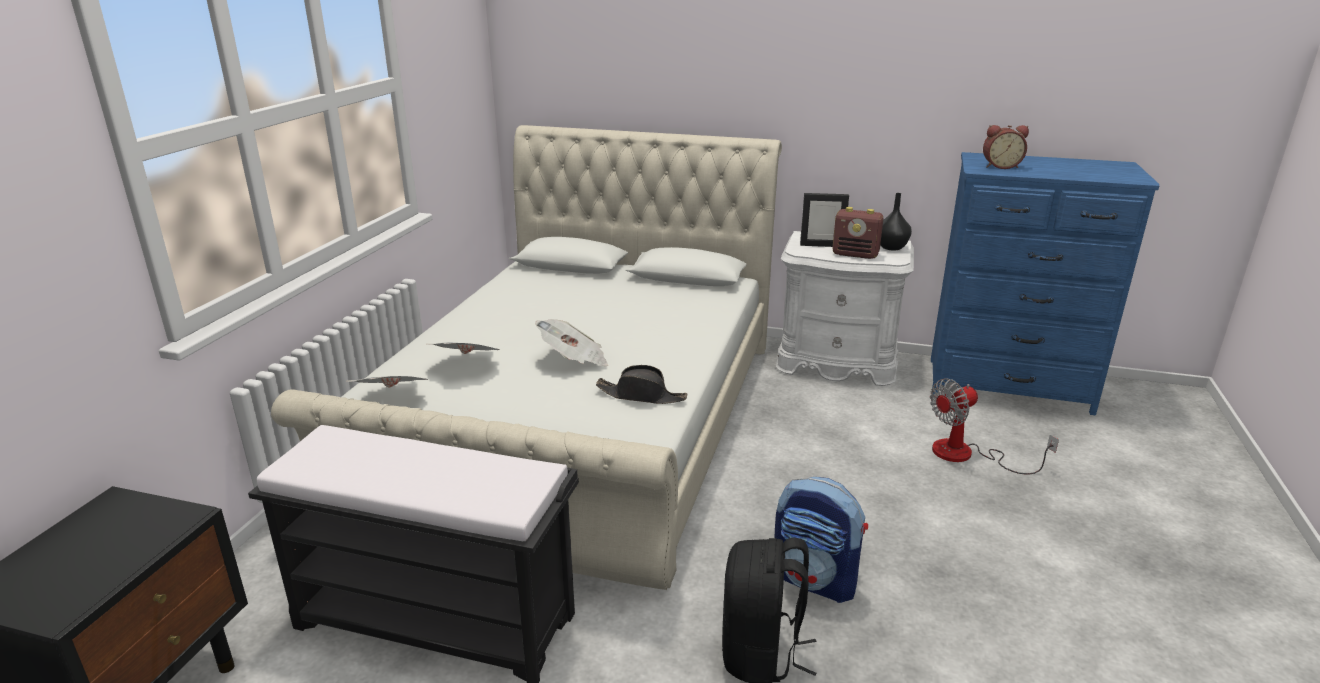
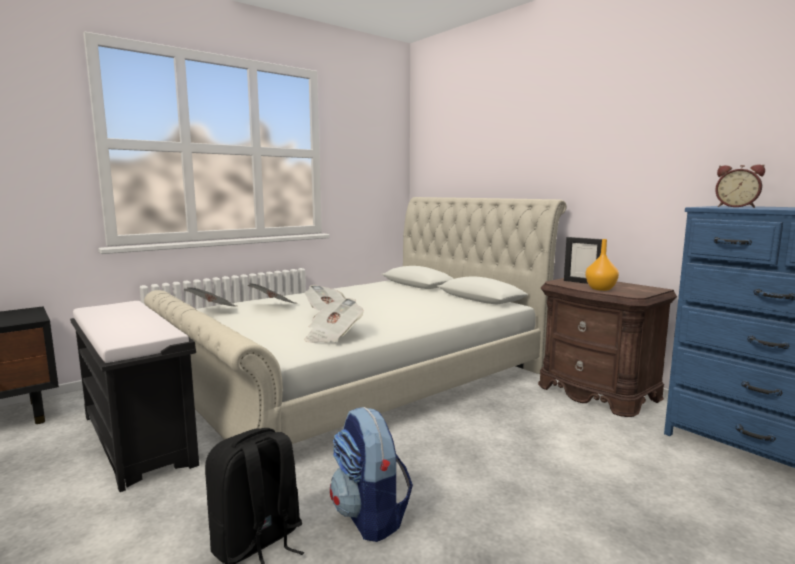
camera: 35 degrees right, 15 degrees down
black hat [596,365,687,404] -> newspaper [304,298,364,343]
white nightstand [776,231,914,386] -> brown nightstand [538,278,677,417]
radio [832,207,884,259] -> orange vase [585,239,619,291]
black vase [880,193,912,251] -> none
fan [930,378,1059,474] -> none

